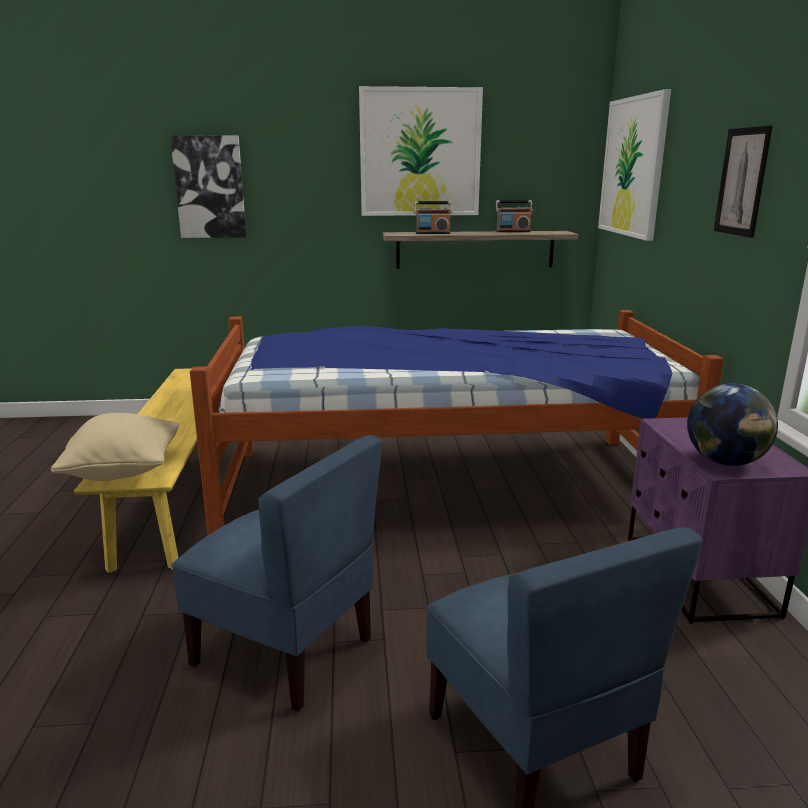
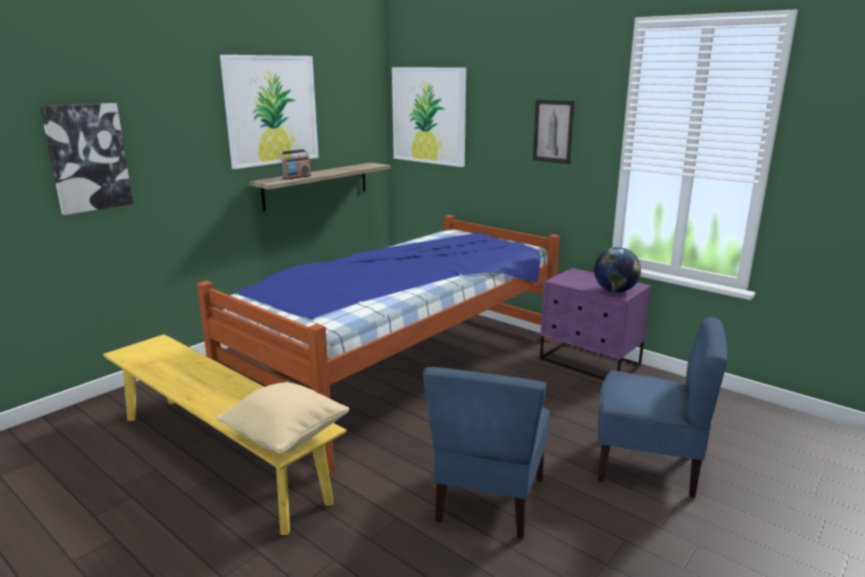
camera: 45 degrees left, 0 degrees up
blue chair [172,435,382,712] -> blue chair turned 120 degrees clockwise [423,367,550,539]
radio [496,200,533,232] -> none

